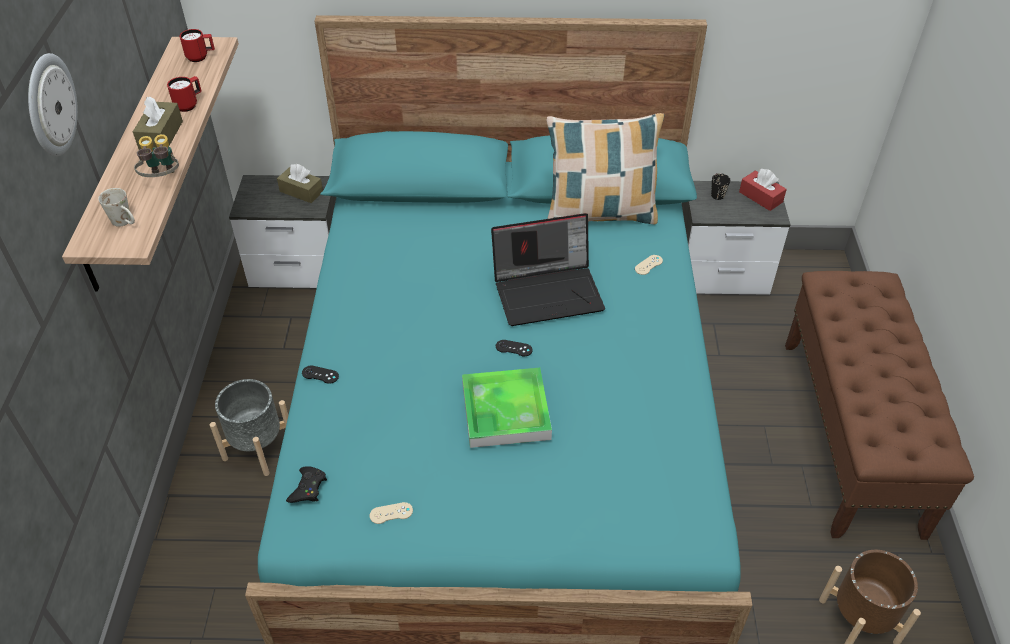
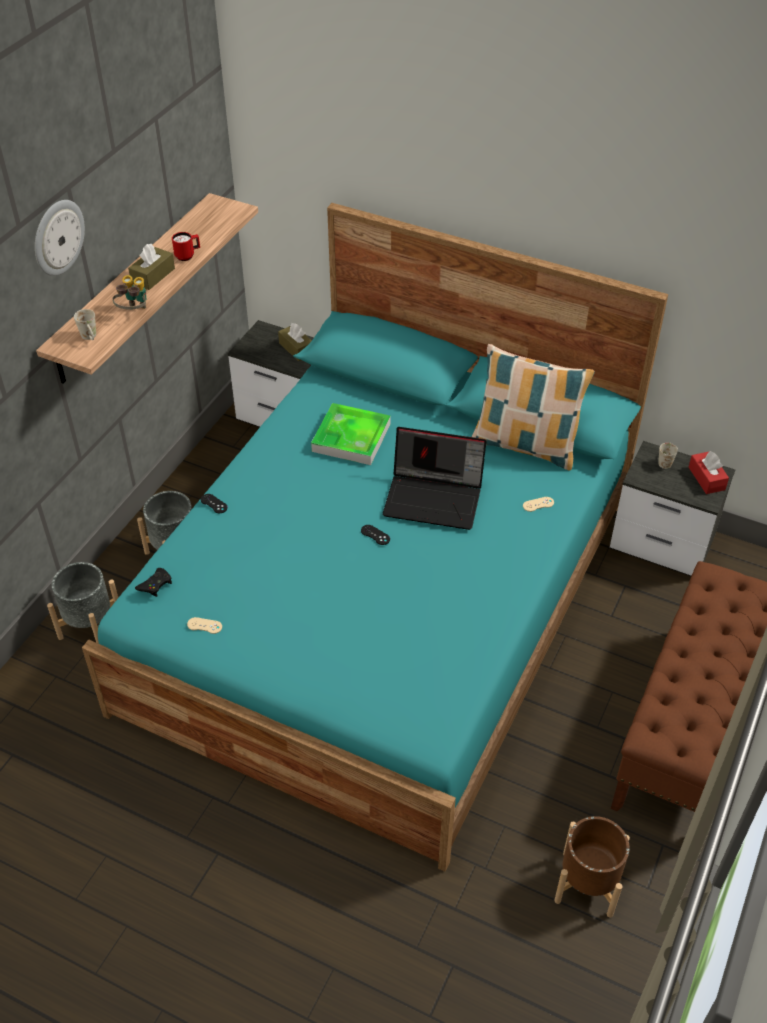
camera: 25 degrees right, 0 degrees up
red mug [180,29,215,62] -> none
tray [462,368,552,448] -> tray moved to [311,403,390,465]
black mug [711,173,730,200] -> white mug [658,442,678,469]
none -> grey planter [47,562,118,644]

